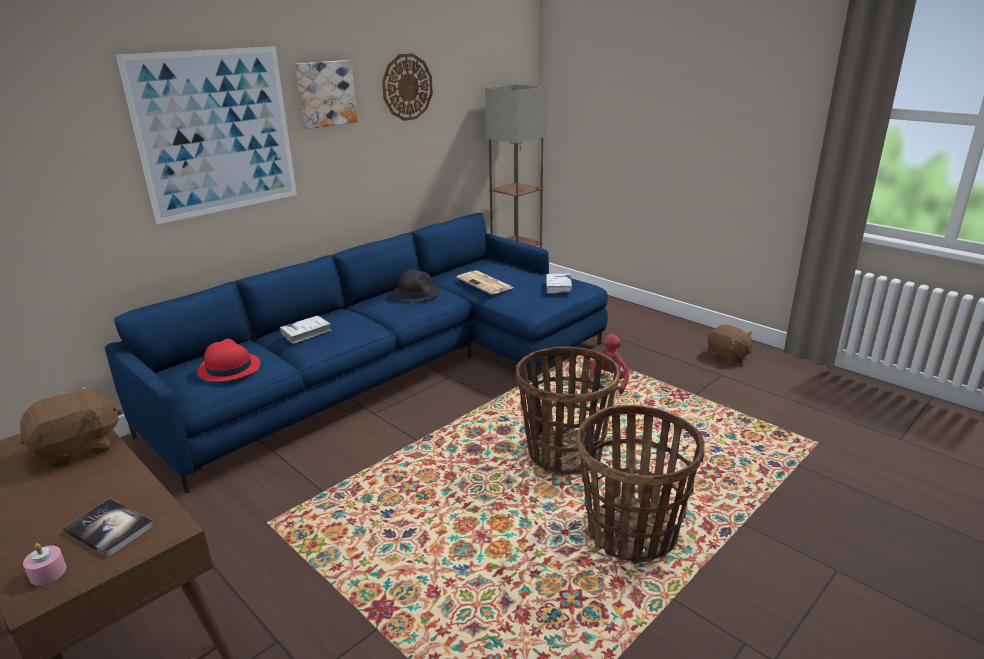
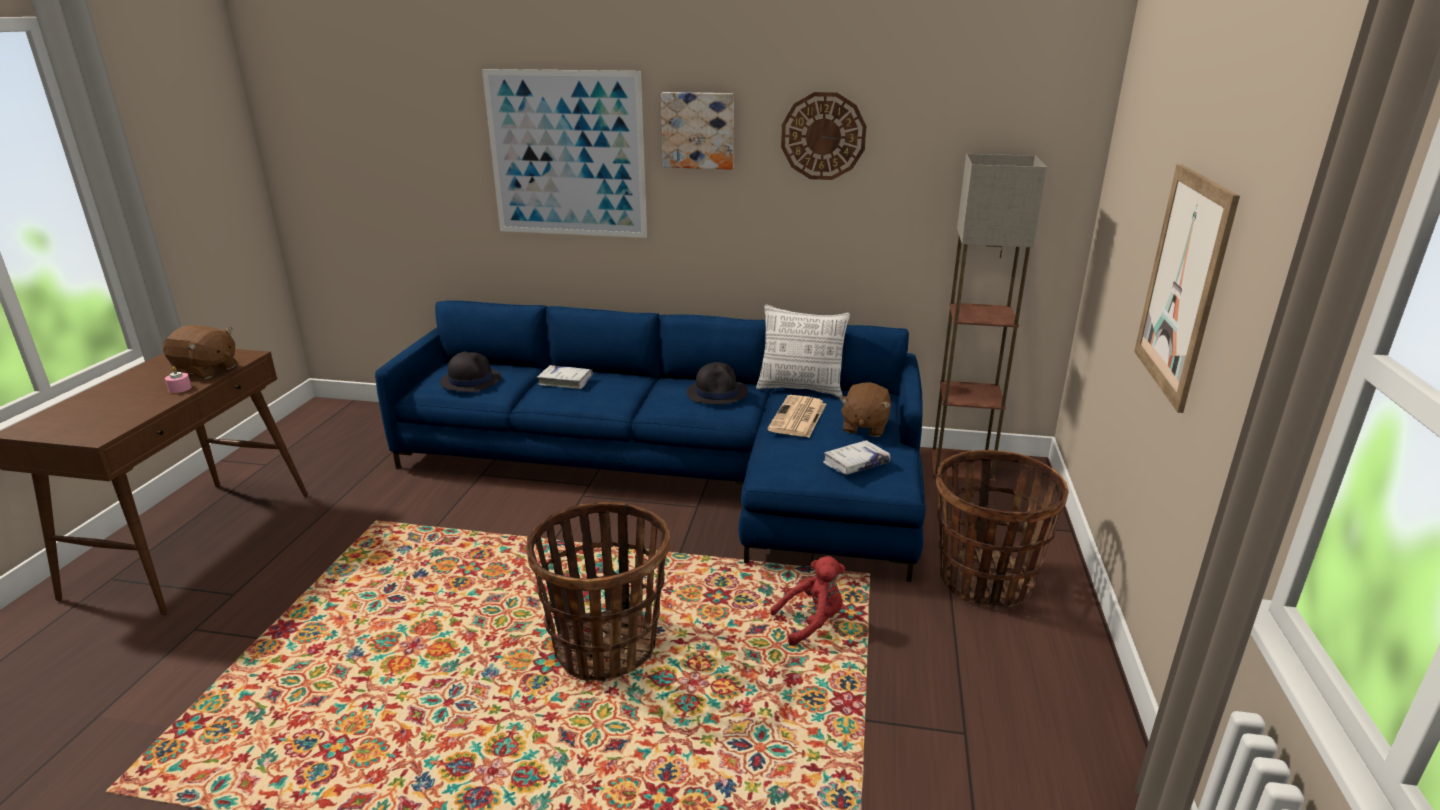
camera: 55 degrees right, 0 degrees up
pink candle [23,543,67,585] -> pink candle moved to [165,366,192,393]
book [63,499,154,557] -> none
red hat [197,339,260,382] -> black hat [440,352,501,392]
basket [577,405,705,563] -> basket moved to [936,450,1069,608]
brown plush toy [708,325,752,363] -> brown plush toy moved to [840,382,891,437]
none -> pillow [756,304,850,398]
none -> picture [1134,164,1240,413]

